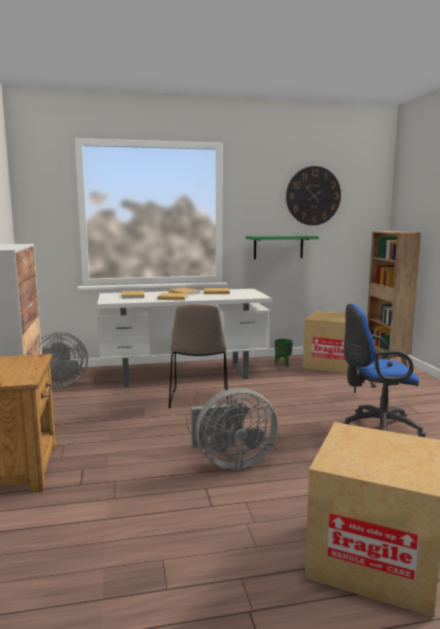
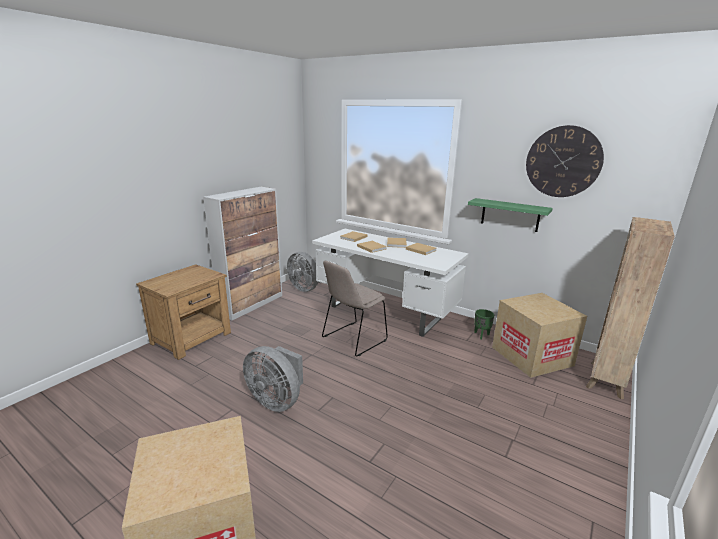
camera: 45 degrees right, 10 degrees up
blue office chair [342,303,426,437] -> none

